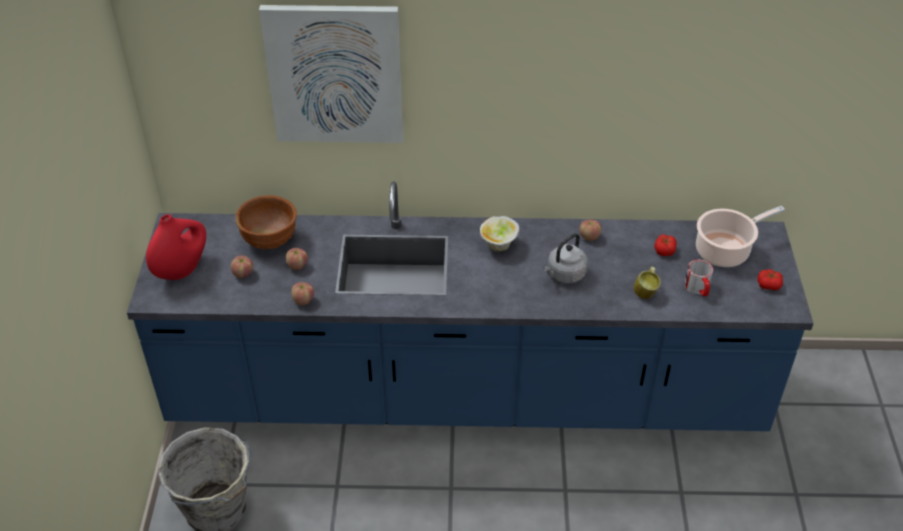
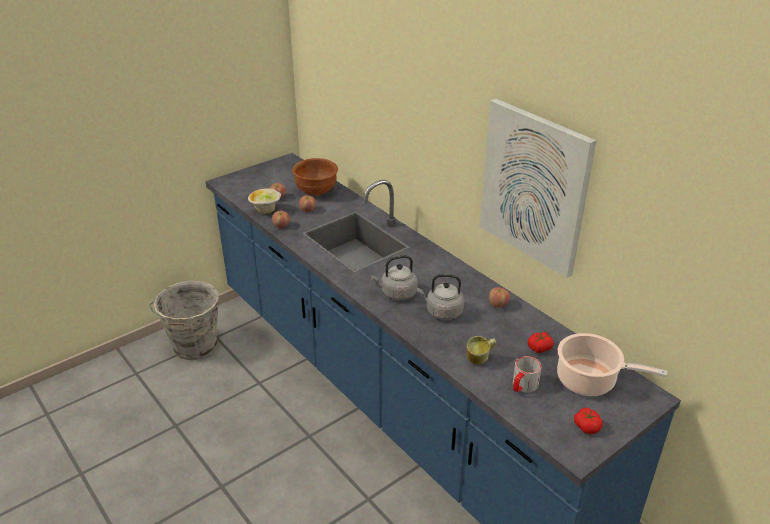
camera: 50 degrees right, 10 degrees down
red vase [146,214,206,280] -> none
picture [259,5,403,143] -> picture moved to [479,99,597,278]
bowl [480,216,519,251] -> bowl moved to [248,188,281,214]
none -> grey kettle [371,255,418,300]

